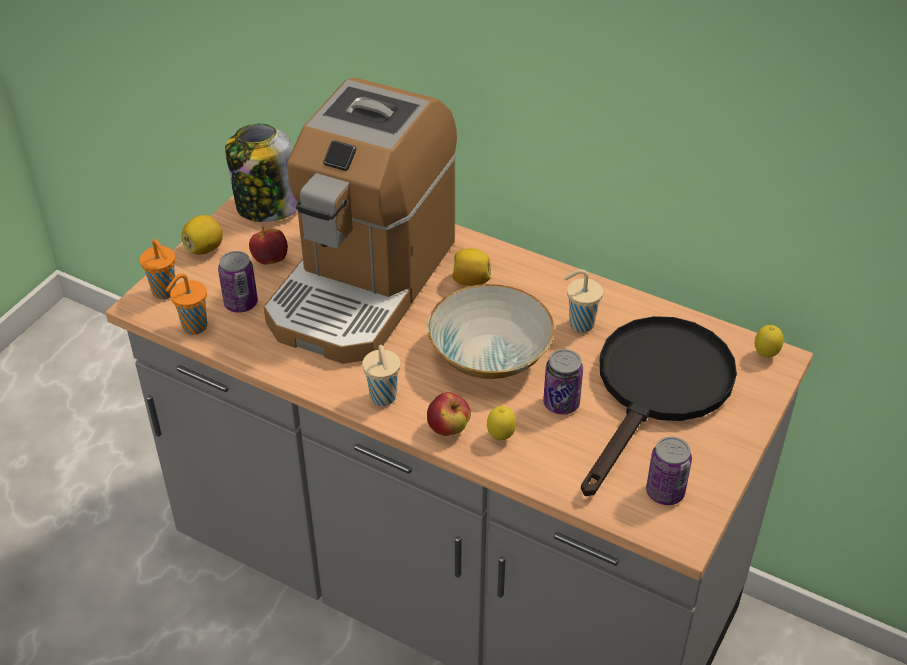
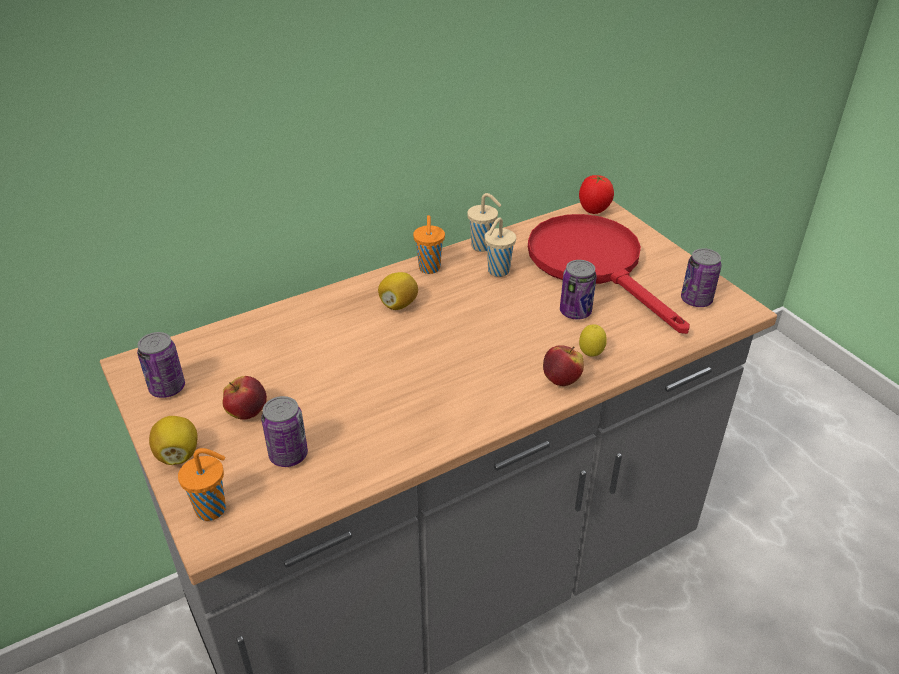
camera: 60 degrees left, 5 degrees down
orange cup [166,273,207,335] -> orange cup moved to [413,215,445,274]
jar [225,124,298,222] -> can [137,332,185,398]
coffee machine [264,78,457,364] -> none
beige cup [362,345,400,406] -> beige cup moved to [467,193,501,252]
bowl [427,284,554,379] -> none
black frying pan [581,316,737,496] -> red frying pan [528,214,690,334]
lemon [755,325,783,357] -> tomato [579,175,614,214]

